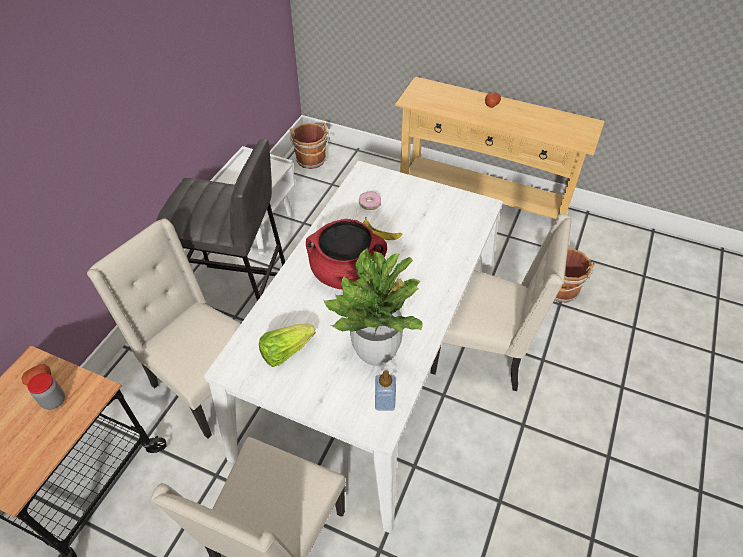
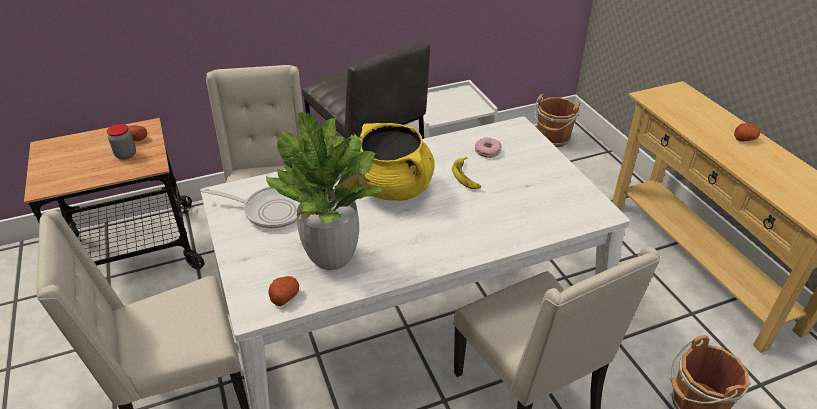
camera: 45 degrees right, 10 degrees down
lettuce [259,324,316,367] -> frying pan [201,186,300,228]
red cooking pot [306,219,387,290] -> yellow cooking pot [359,123,435,201]
soap dispenser [375,370,396,411] -> potato [268,276,299,306]

